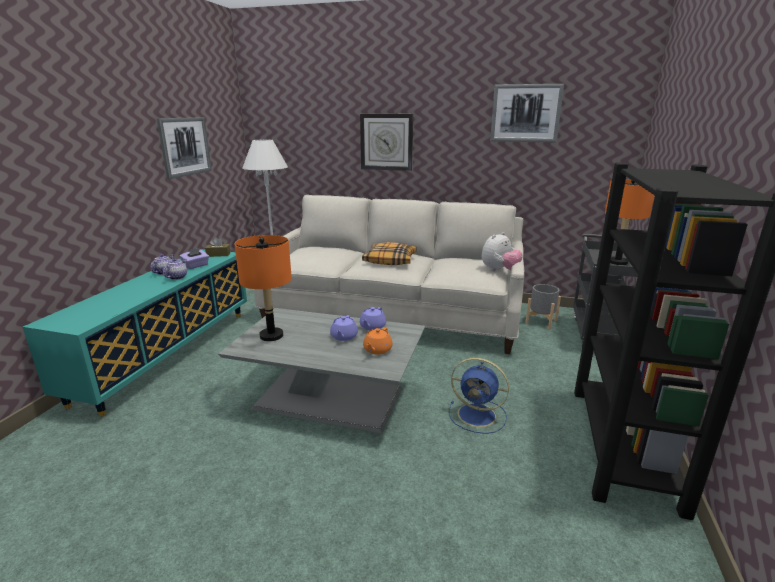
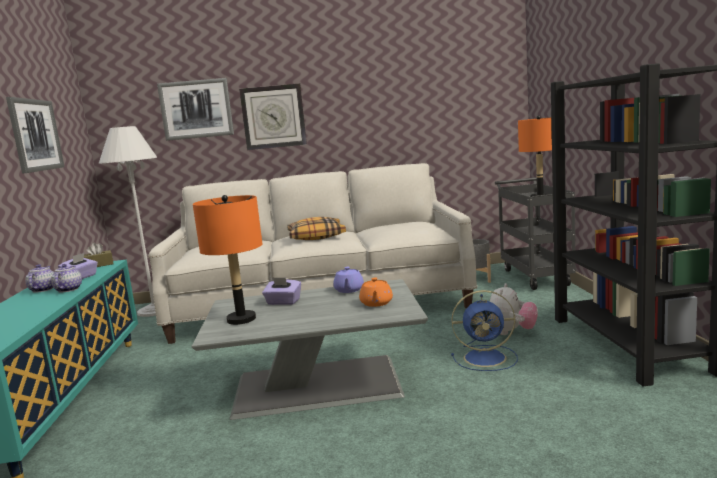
camera: 20 degrees left, 10 degrees down
purple teapot [330,315,358,341] -> none
plush toy [482,232,523,271] -> plush toy moved to [490,283,538,335]
picture [490,84,564,142] -> picture moved to [157,78,234,141]
none -> purple tissue box [262,277,301,305]

